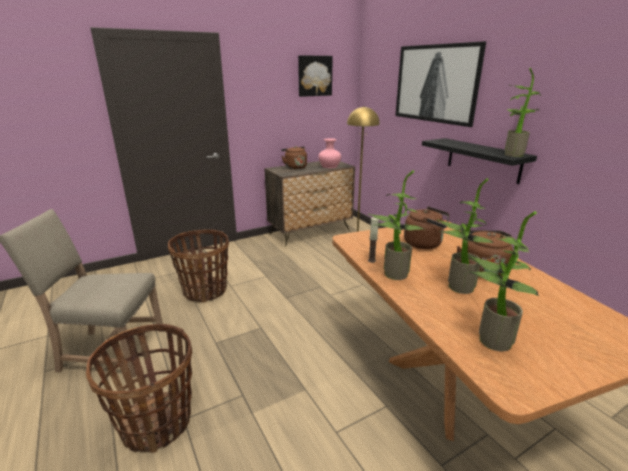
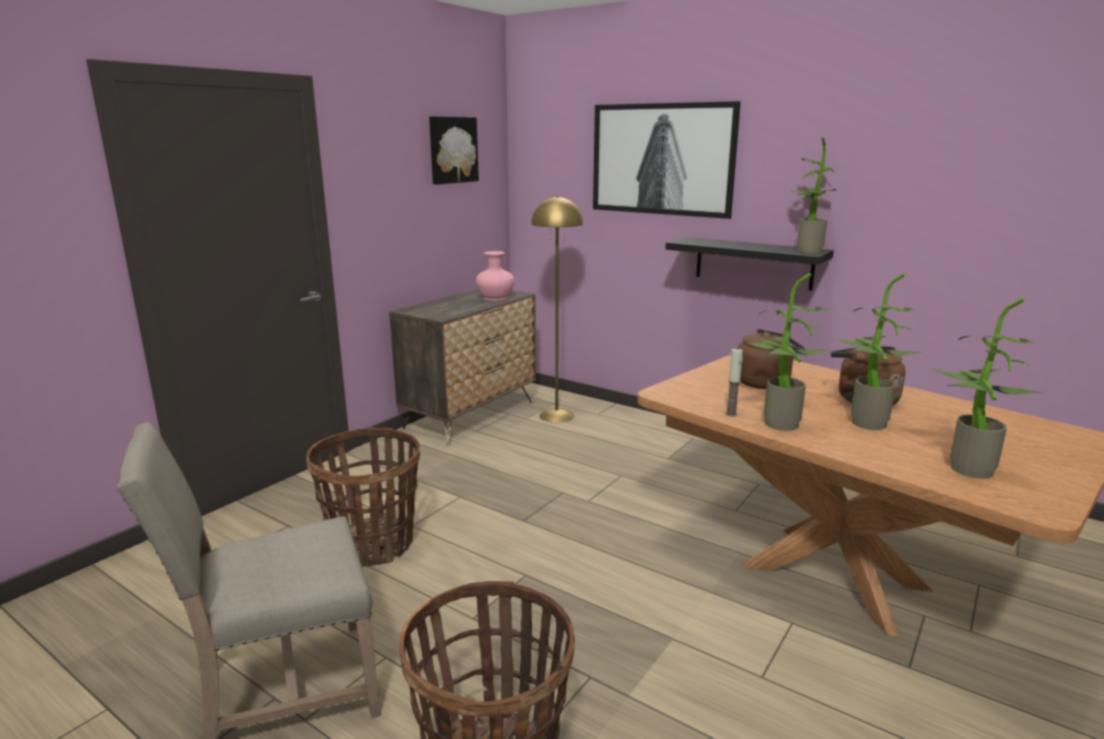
camera: 25 degrees left, 5 degrees down
brown kettle [281,146,307,169] -> none

